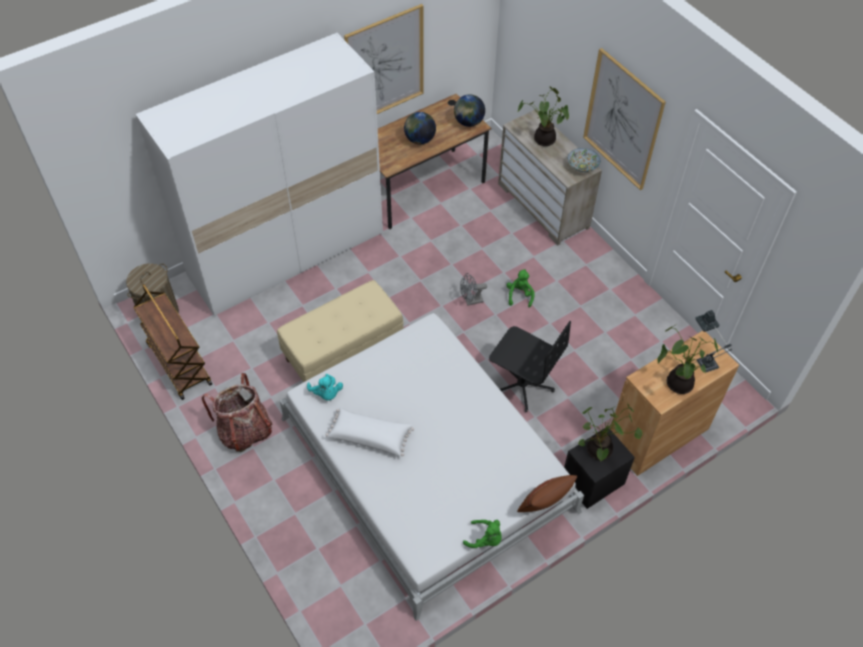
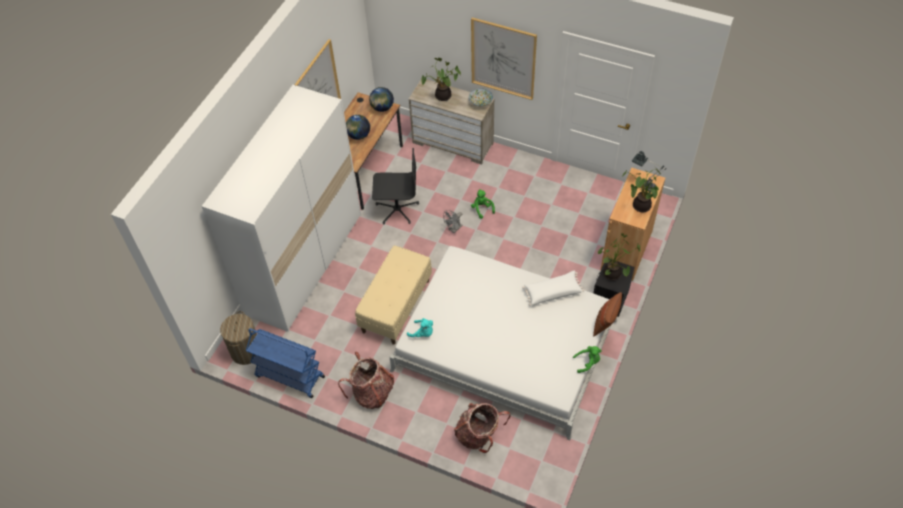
camera: 30 degrees left, 0 degrees up
brown cart [133,284,212,400] -> blue cart [246,328,325,398]
white pillow [326,407,414,456] -> white pillow moved to [522,271,585,306]
black office chair [489,321,571,412] -> black office chair moved to [372,148,419,224]
none -> backpack [454,403,511,453]

